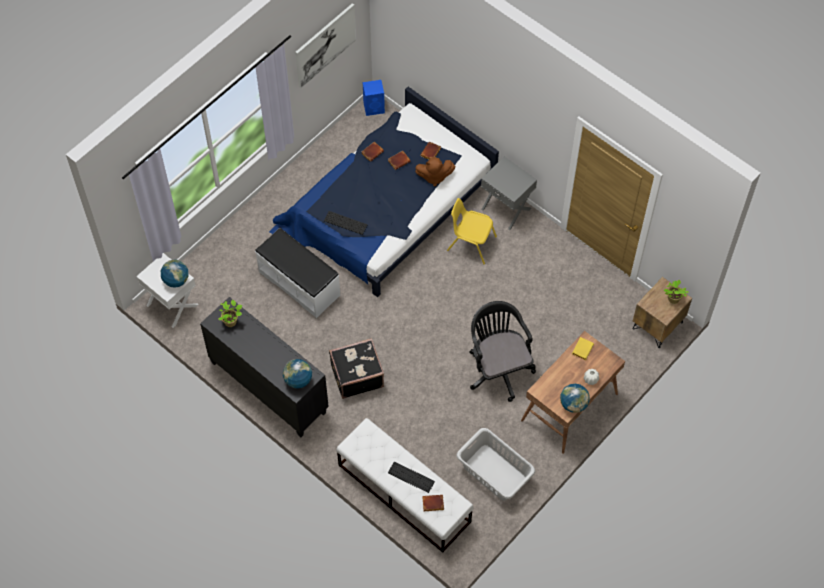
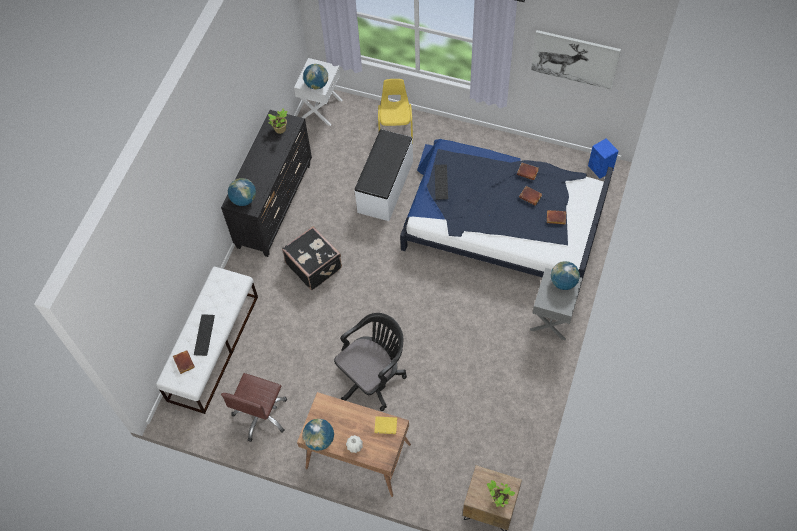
camera: 70 degrees right, 0 degrees up
brown plush toy [415,157,455,186] -> none
yellow chair [447,198,497,265] -> yellow chair moved to [378,79,413,139]
grey laundry basket [456,428,535,501] -> brown office chair [221,373,287,442]
none -> globe [551,261,580,290]

